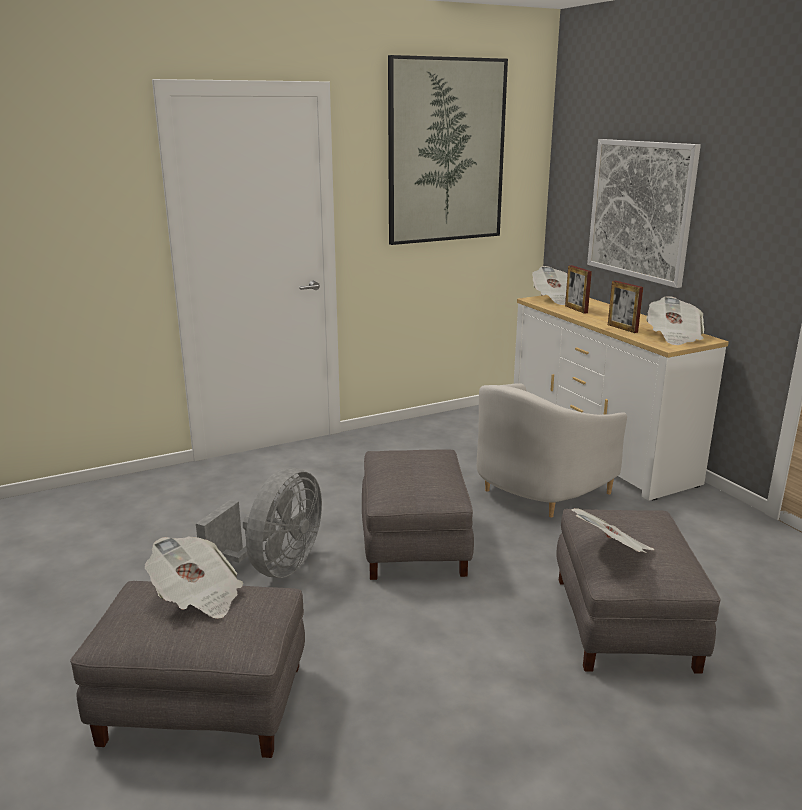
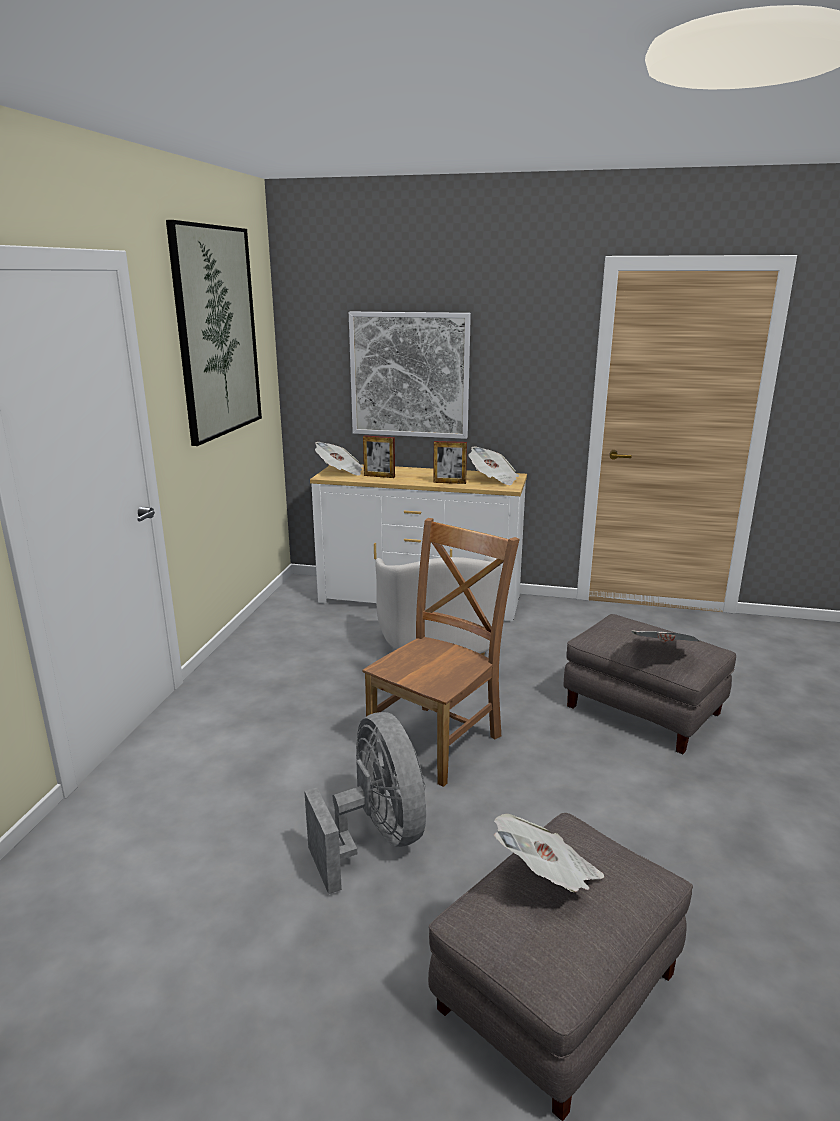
camera: 50 degrees left, 0 degrees up
grey ottoman [362,450,474,580] -> brown chair [362,518,520,787]

